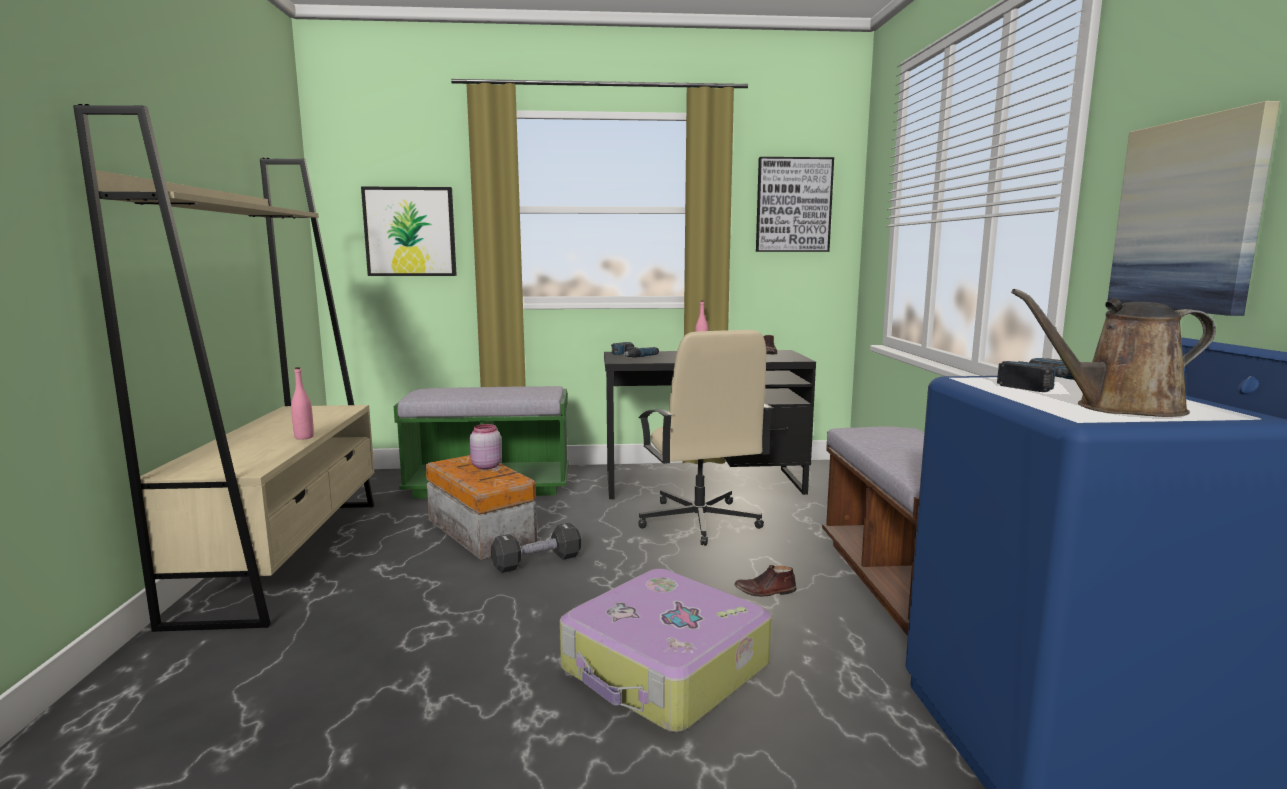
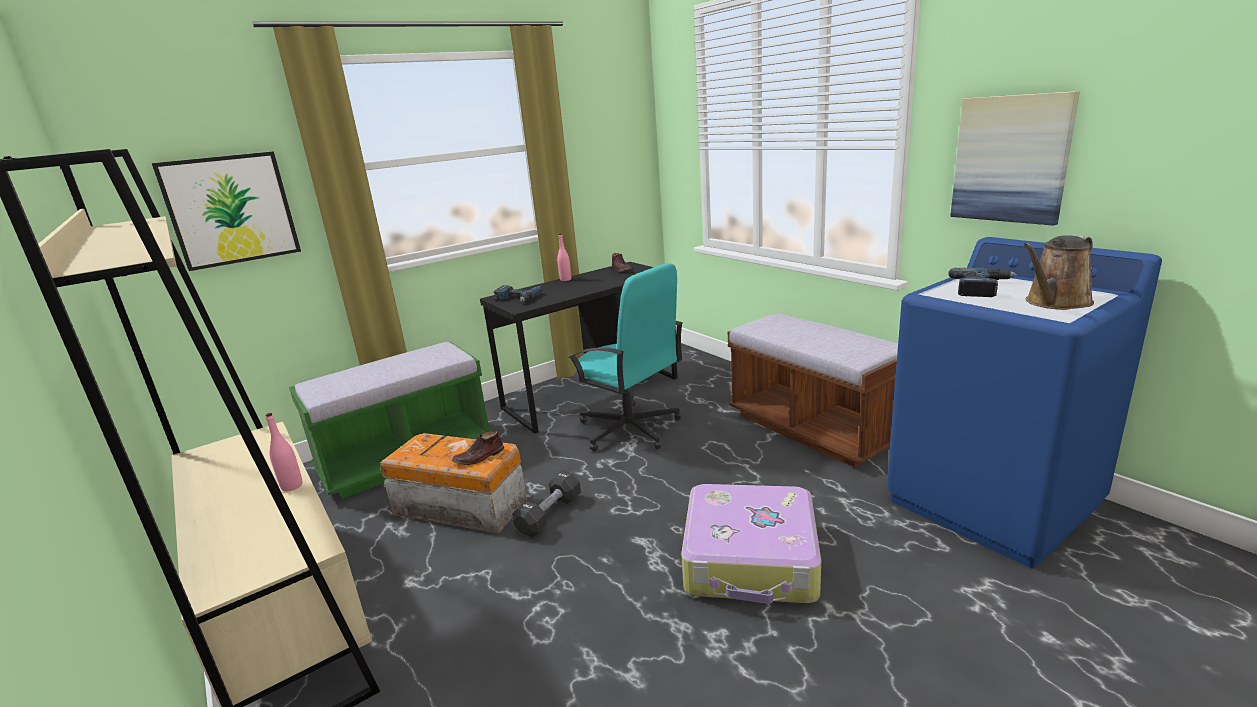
camera: 30 degrees left, 10 degrees up
pink jar [470,424,502,469] -> none
beige office chair [638,330,774,546] -> turquoise office chair [568,263,683,451]
brown shoe [735,565,796,597] -> brown shoe moved to [452,431,504,465]
picture [756,157,834,252] -> none

